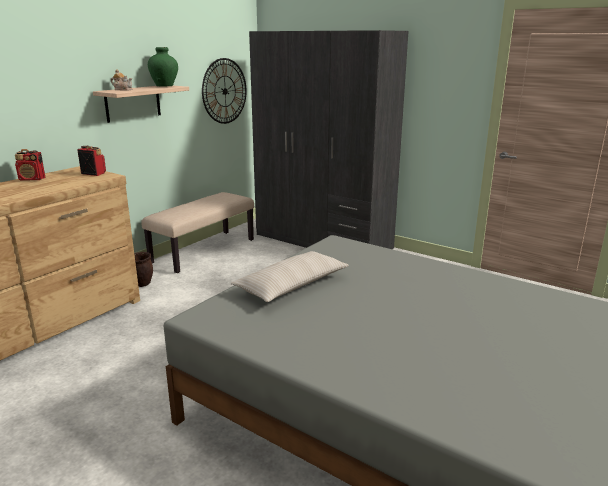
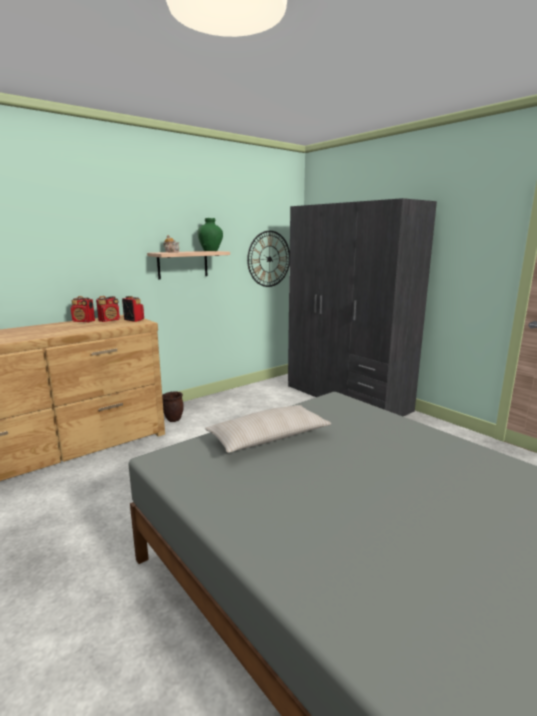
camera: 15 degrees right, 5 degrees down
beige bench [141,192,254,273] -> none
none -> radio [96,296,120,322]

